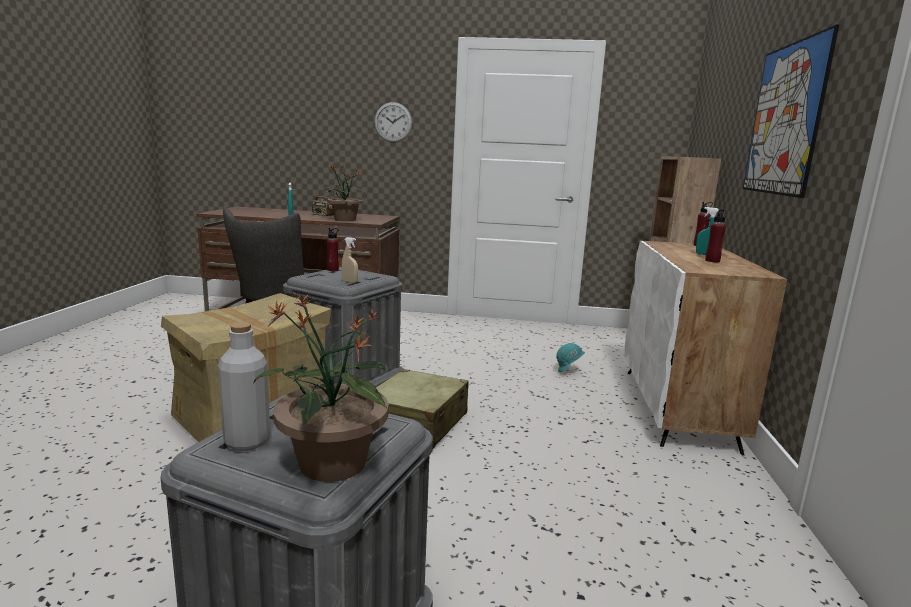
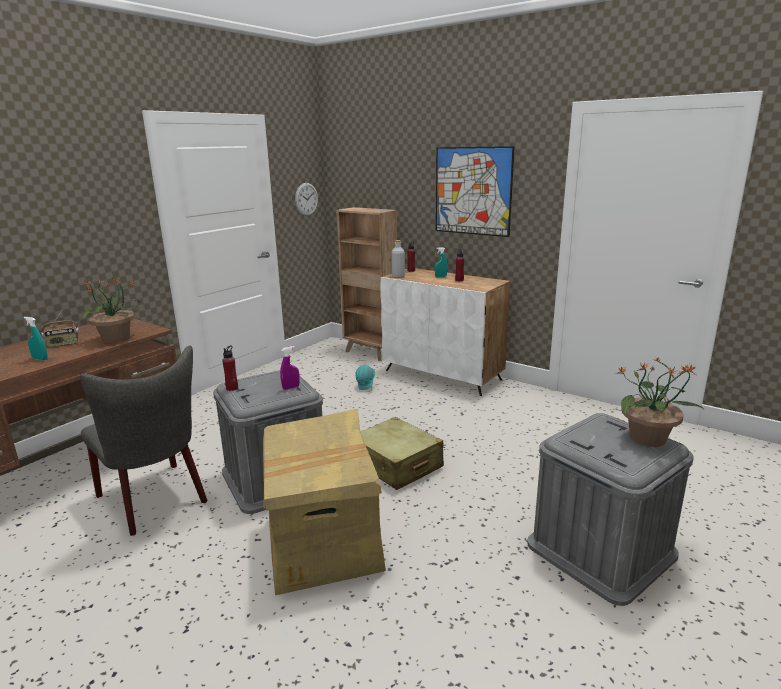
camera: 60 degrees left, 5 degrees up
grey bottle [218,322,270,451] -> grey bottle moved to [392,240,405,278]
beige spray bottle [342,237,358,283] -> purple spray bottle [280,346,300,390]
wall clock [374,102,412,143] -> wall clock moved to [295,183,318,216]

